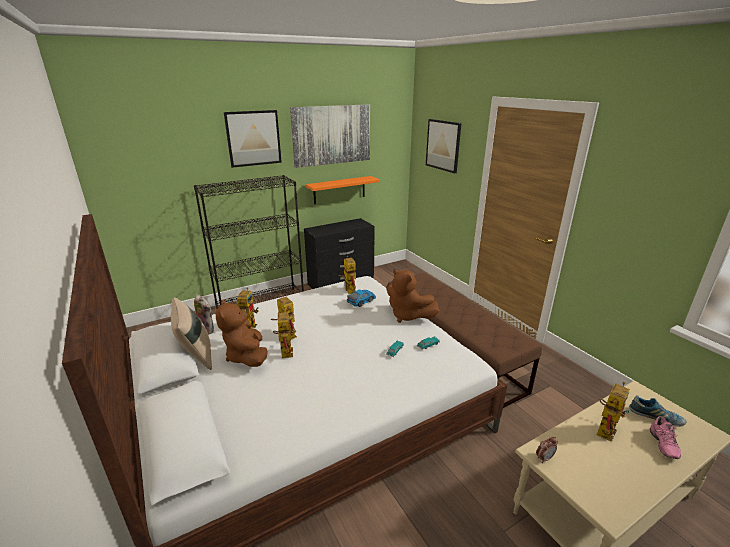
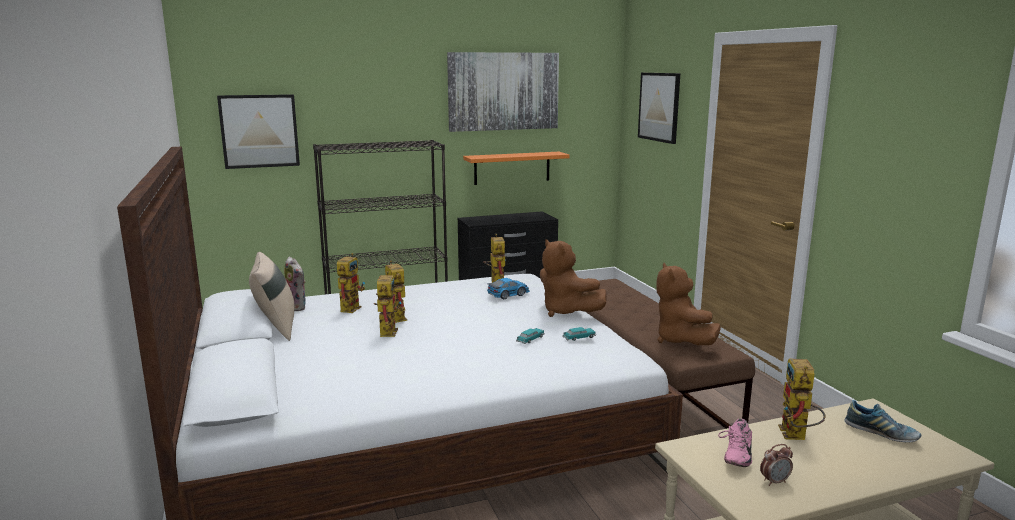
camera: 10 degrees right, 10 degrees down
brown plush toy [216,299,268,367] -> brown plush toy moved to [656,263,721,345]
picture [224,110,282,168] -> picture moved to [217,94,300,169]
alarm clock [536,436,558,463] -> alarm clock moved to [760,444,793,486]
toy robot [597,382,630,442] -> toy robot turned 135 degrees clockwise [778,359,825,440]
pink shoe [650,416,681,459] -> pink shoe moved to [718,418,752,467]

